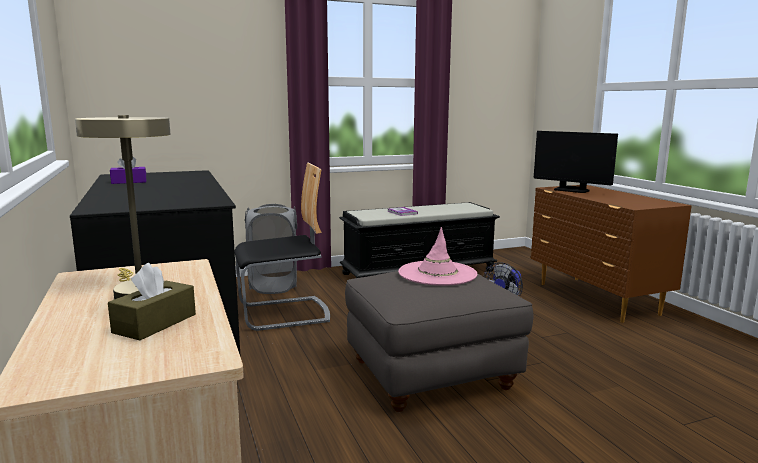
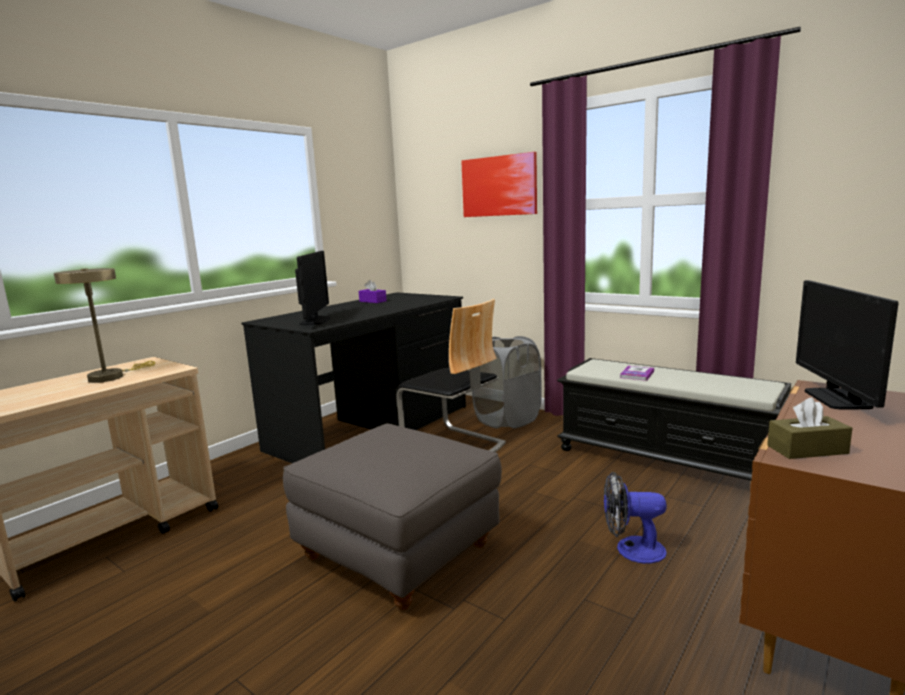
camera: 60 degrees right, 0 degrees up
brown tissue box [108,263,196,340] -> brown tissue box moved to [767,397,852,459]
pink hat [398,227,477,286] -> none
none -> monitor [295,251,330,325]
none -> picture [461,152,537,217]

